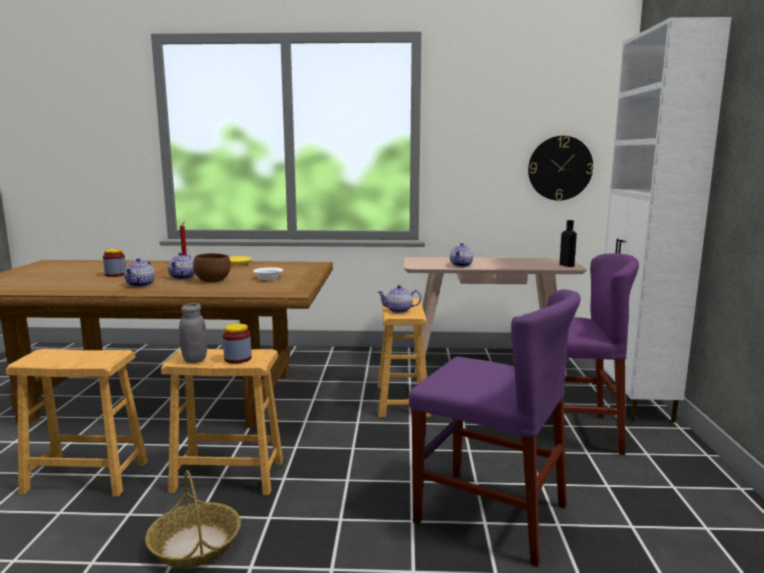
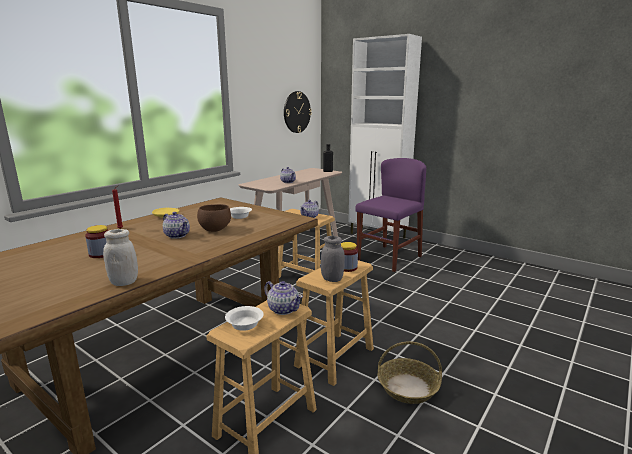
camera: 55 degrees left, 5 degrees up
teapot [124,258,155,287] -> teapot moved to [264,281,303,315]
purple chair [409,289,581,567] -> none
none -> white jar [103,229,138,286]
none -> white bowl [225,306,264,331]

